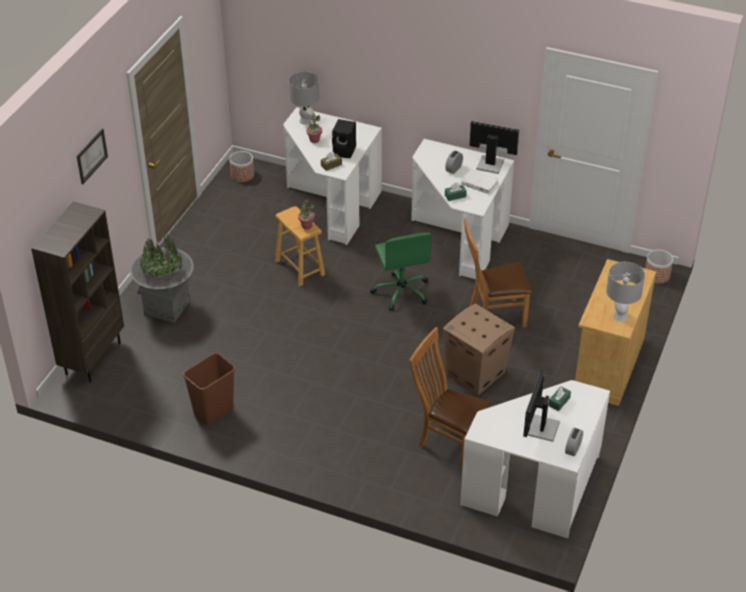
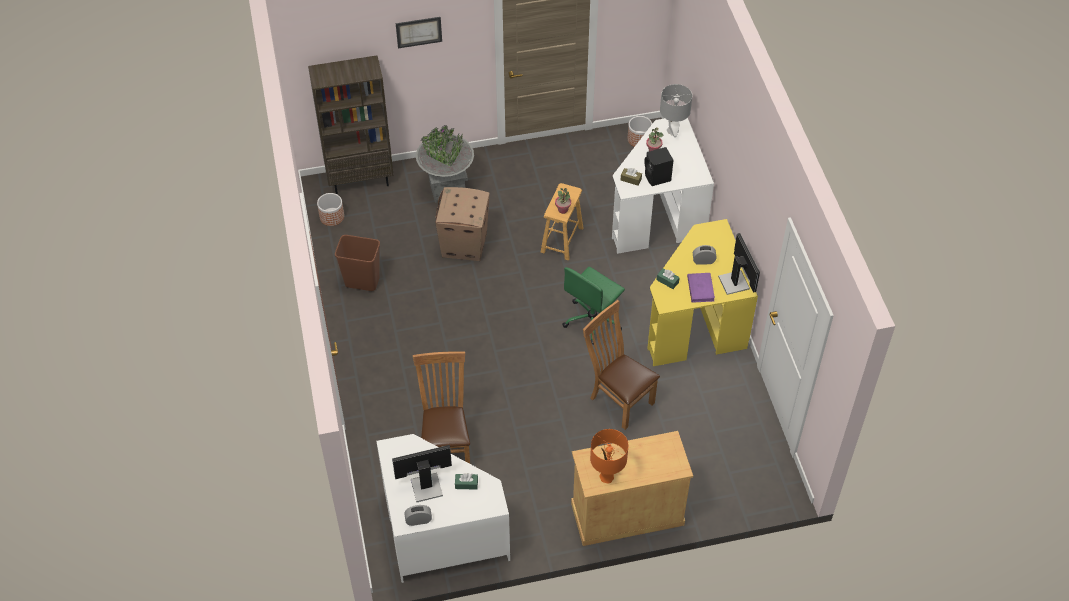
camera: 55 degrees right, 10 degrees up
white desk [411,139,514,279] -> yellow desk [647,219,758,366]
cardboard box [443,303,515,395] -> cardboard box moved to [435,187,490,261]
white book [461,170,499,194] -> purple book [687,273,715,303]
grey table lamp [606,262,645,322] -> orange table lamp [590,429,629,483]
planter [645,250,673,284] -> planter moved to [317,193,344,226]

